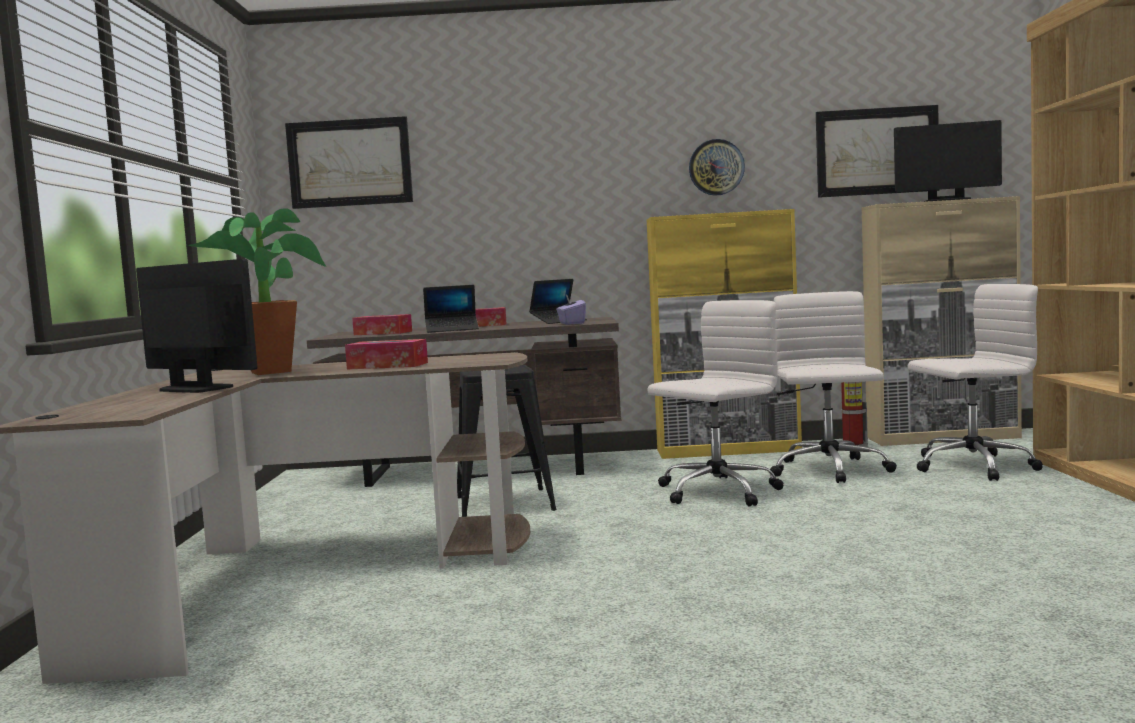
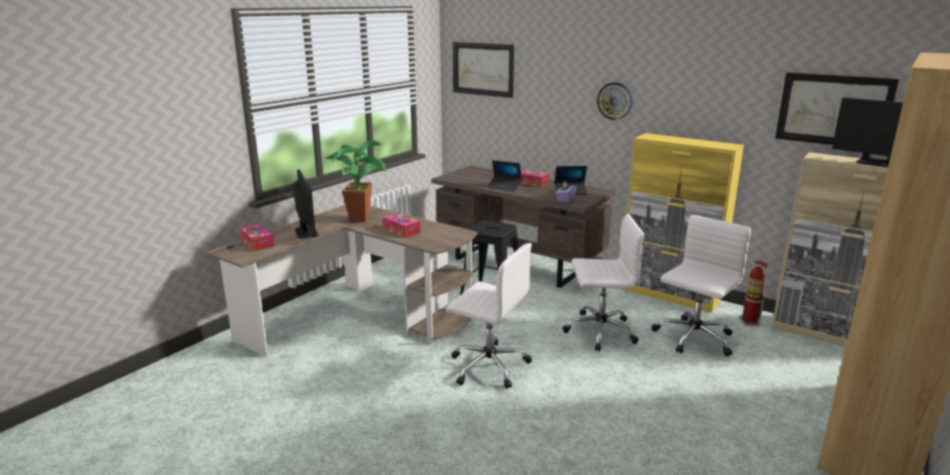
camera: 35 degrees right, 15 degrees up
tissue box [352,314,412,335] -> tissue box moved to [239,224,274,251]
wall clock [689,139,745,196] -> wall clock moved to [597,82,633,120]
white office chair [908,284,1043,481] -> white office chair moved to [446,243,532,389]

